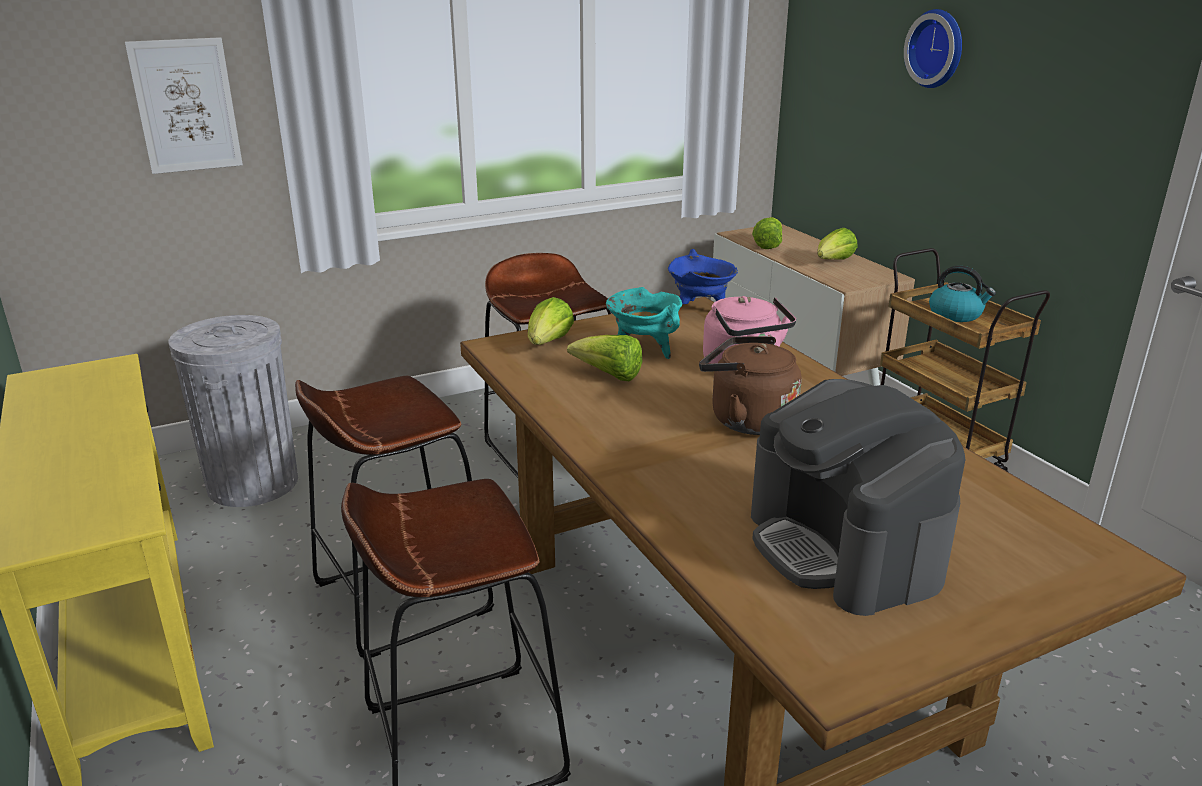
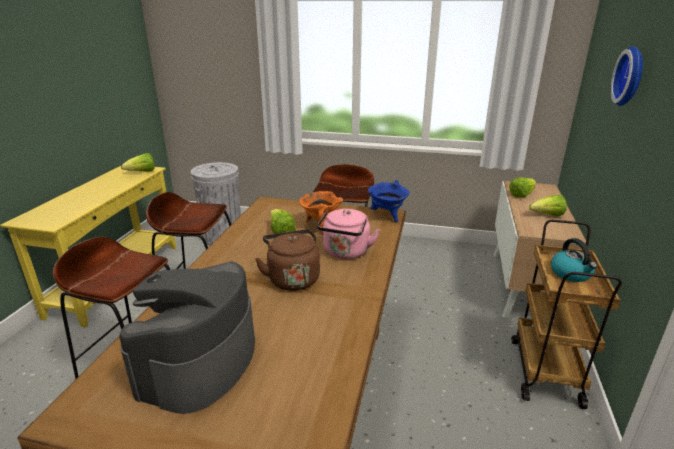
camera: 40 degrees right, 0 degrees up
picture [125,37,243,174] -> none
lettuce [528,297,574,345] -> lettuce moved to [121,153,155,172]
turquoise cooking pot [606,287,682,359] -> orange cooking pot [299,191,343,235]

